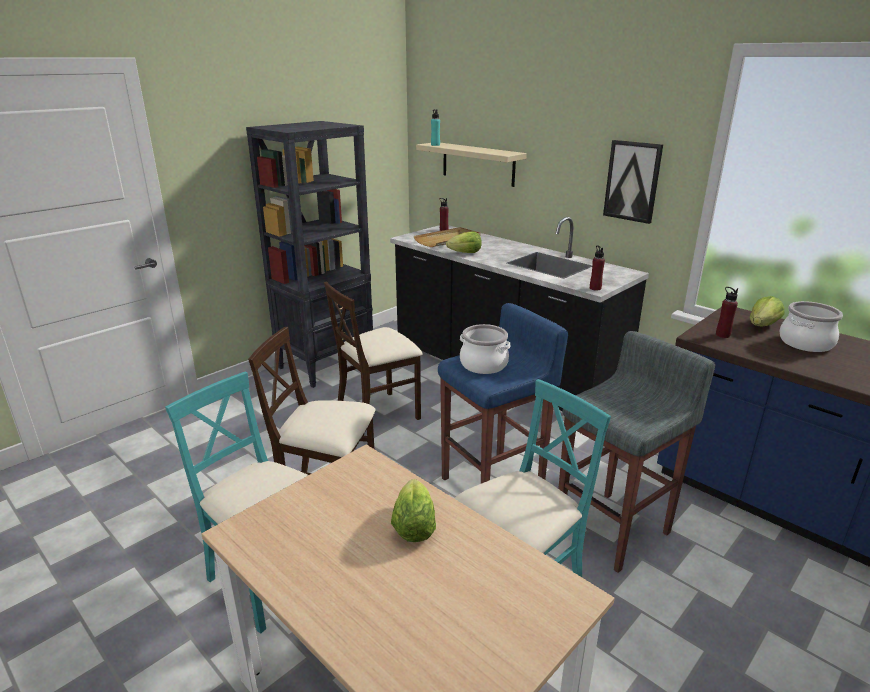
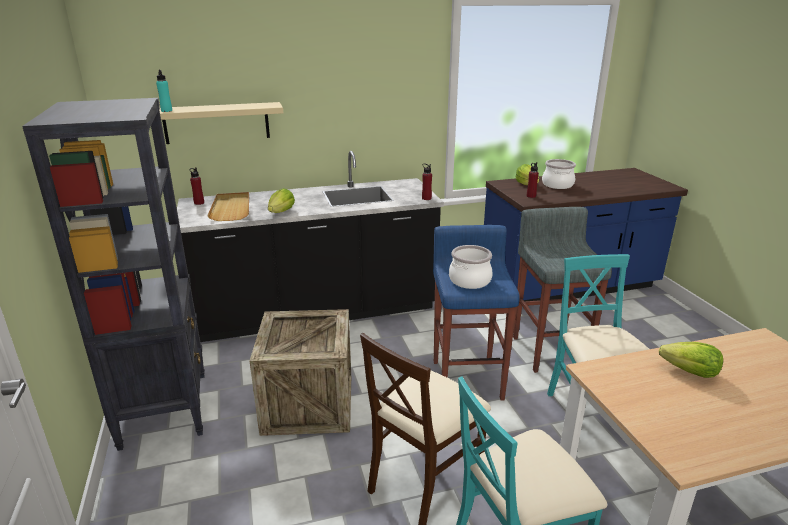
camera: 60 degrees left, 0 degrees up
beige chair [324,281,423,436] -> crate [249,309,351,436]
picture [603,140,663,224] -> none

